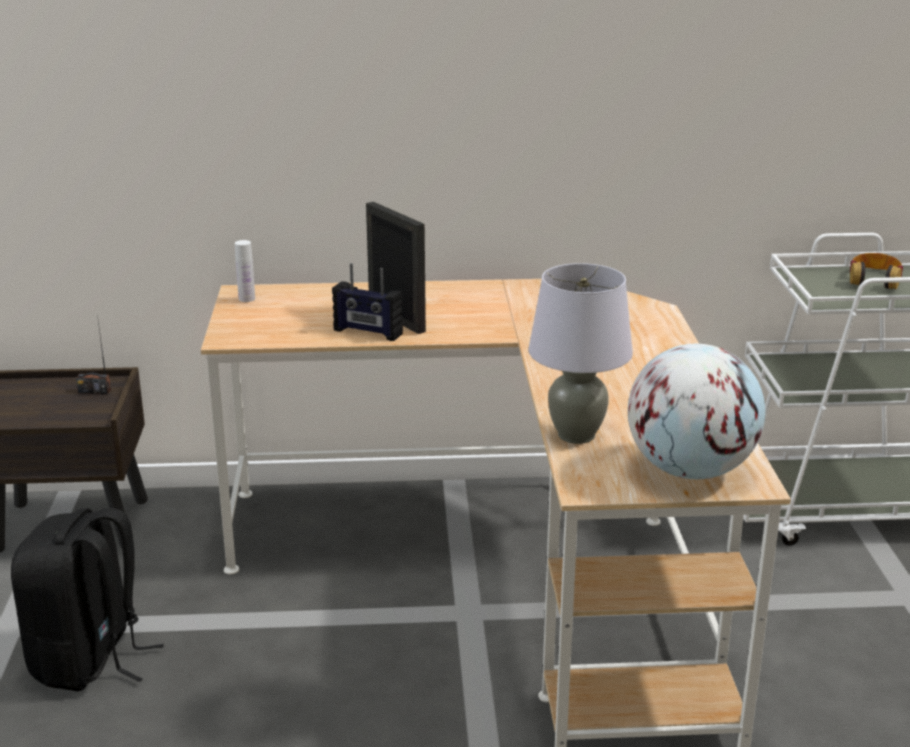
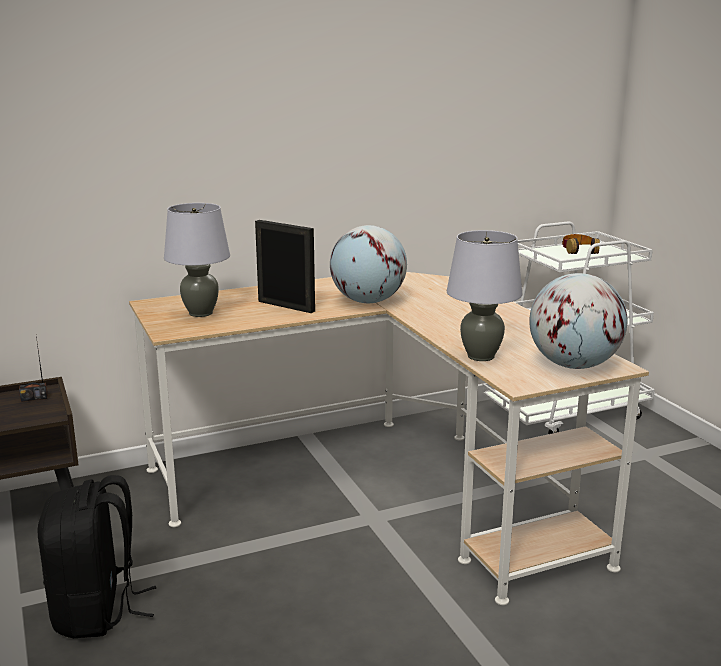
camera: 20 degrees left, 5 degrees down
white bottle [235,240,255,302] -> none
radio [332,263,403,341] -> none
none -> grey table lamp [164,203,230,317]
none -> globe [330,225,407,303]

